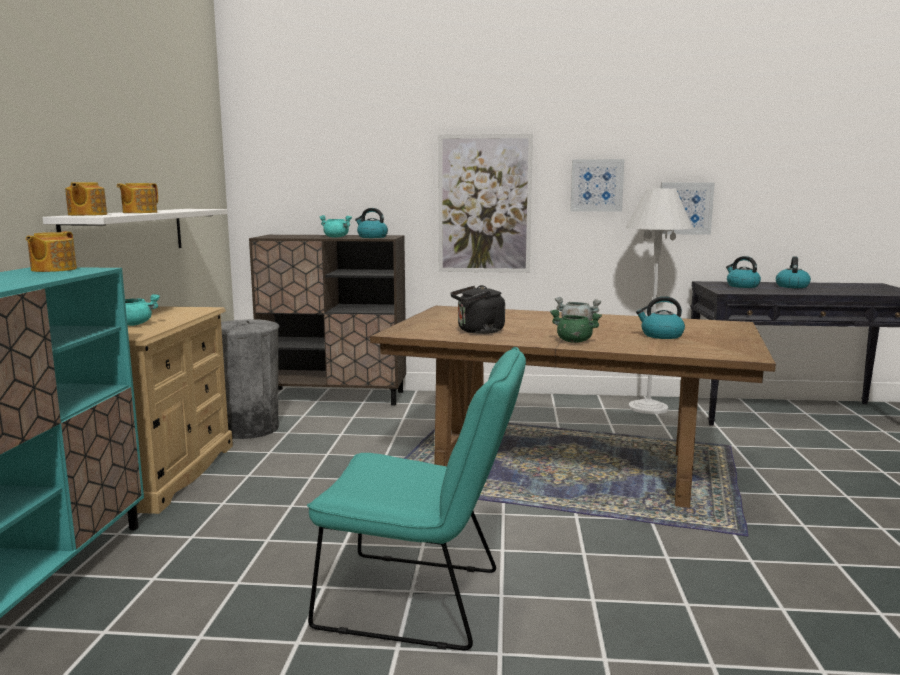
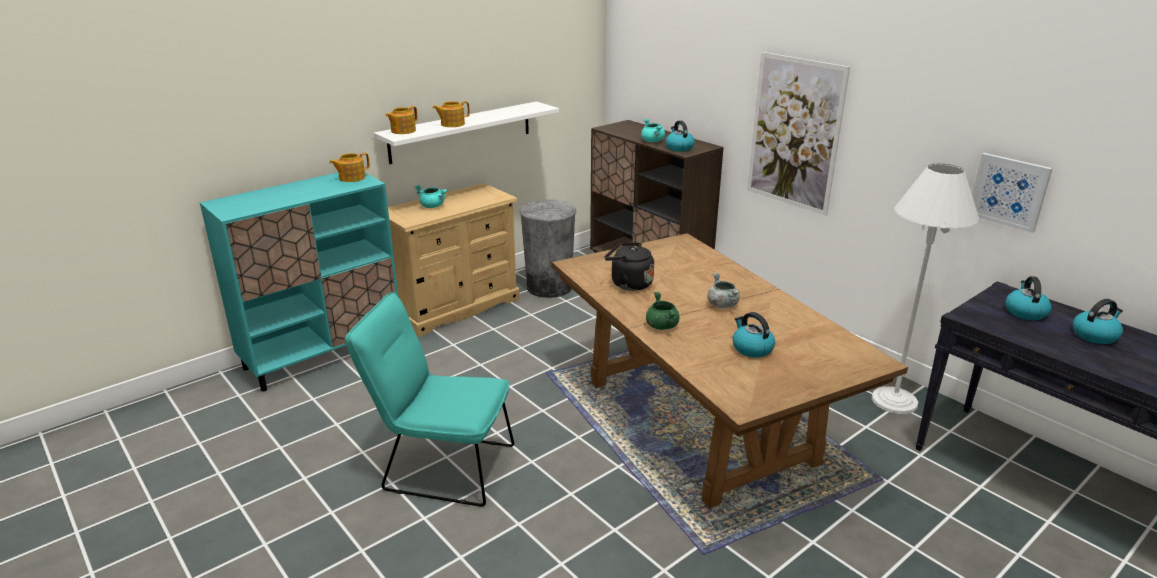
camera: 45 degrees right, 15 degrees up
turquoise chair [307,347,526,650] -> turquoise chair turned 135 degrees clockwise [345,292,514,507]
picture [570,159,625,212] -> none

